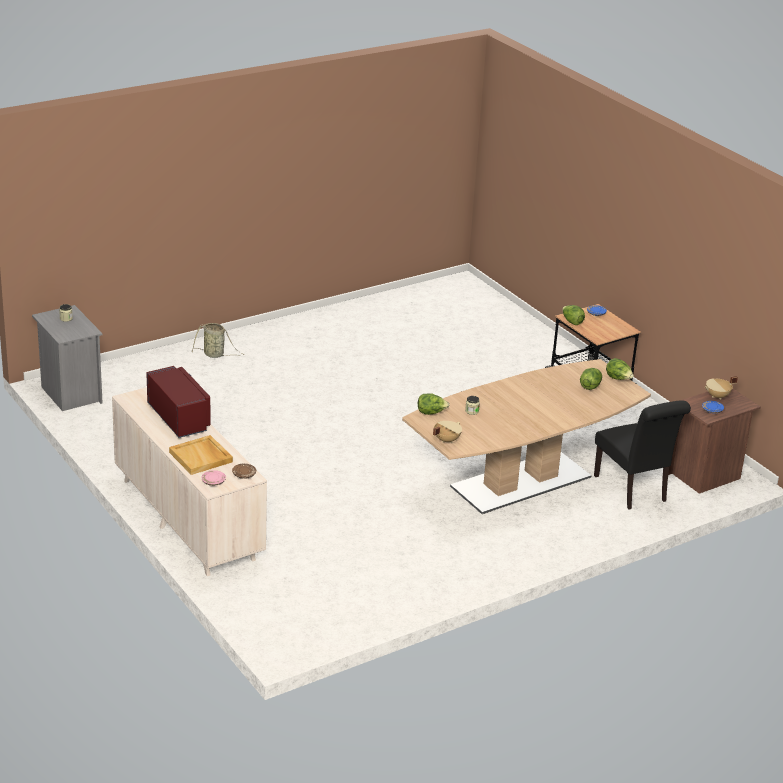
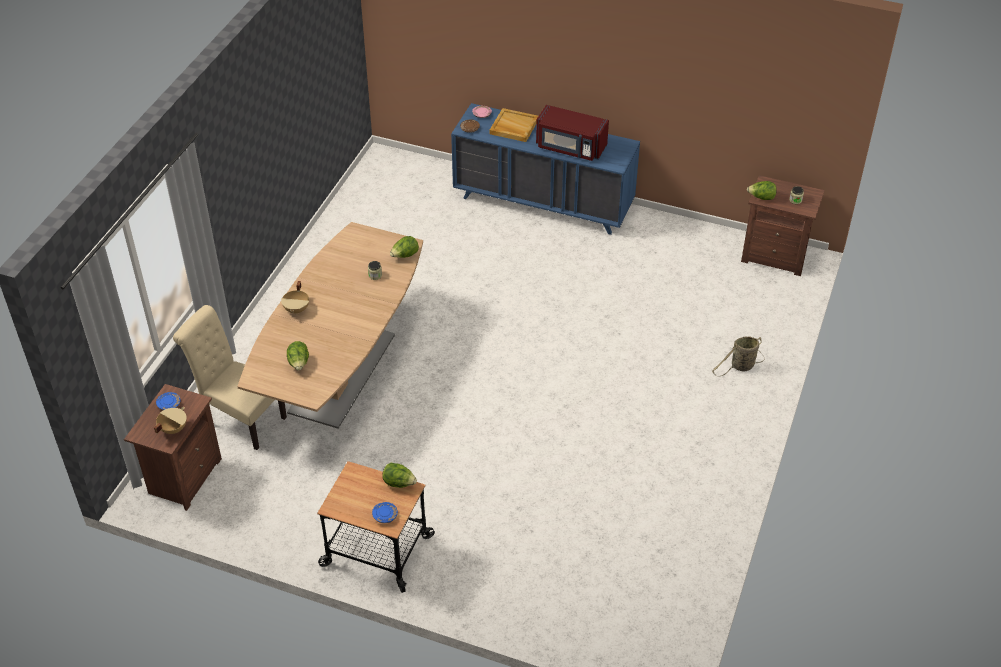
camera: 145 degrees right, 15 degrees up
grey nightstand [32,305,103,411] -> brown nightstand [741,175,825,276]
beige dresser [112,387,267,576] -> blue dresser [451,103,640,235]
beige cooking pot [433,421,462,443] -> beige cooking pot moved to [281,281,309,314]
black chair [594,401,691,509] -> beige chair [173,305,287,450]
lettuce [606,358,634,380] -> lettuce moved to [747,181,777,200]

